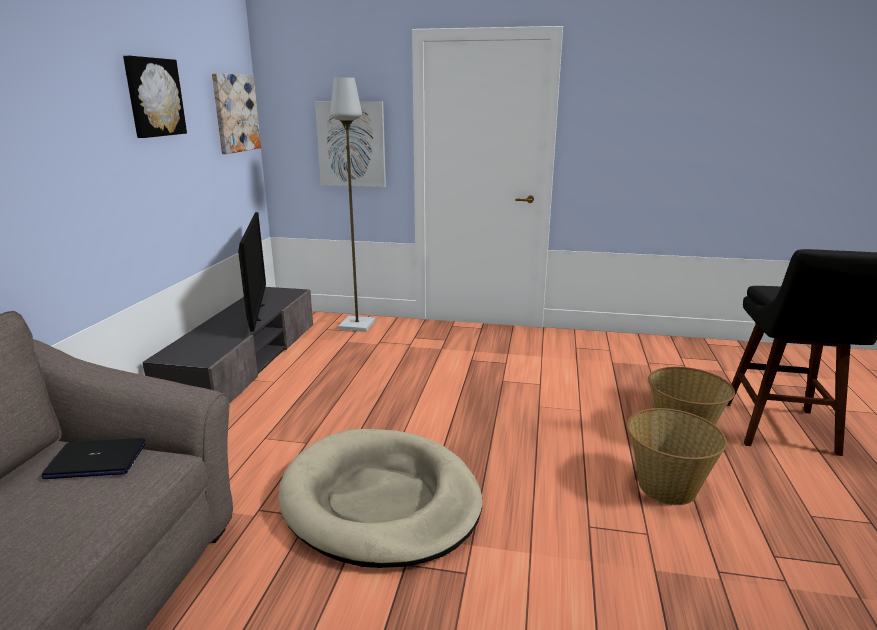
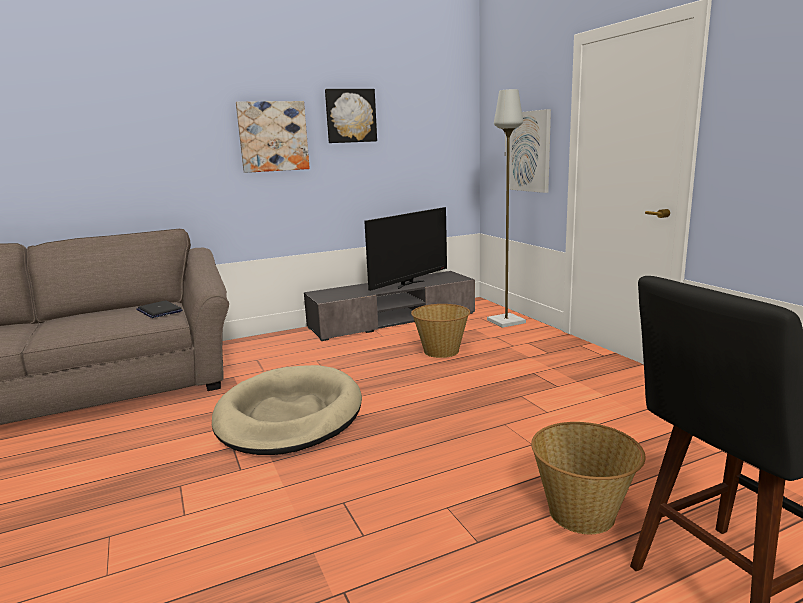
camera: 55 degrees right, 5 degrees down
picture [212,73,261,154] -> picture moved to [236,101,310,173]
basket [626,408,727,505] -> basket moved to [411,304,470,358]

